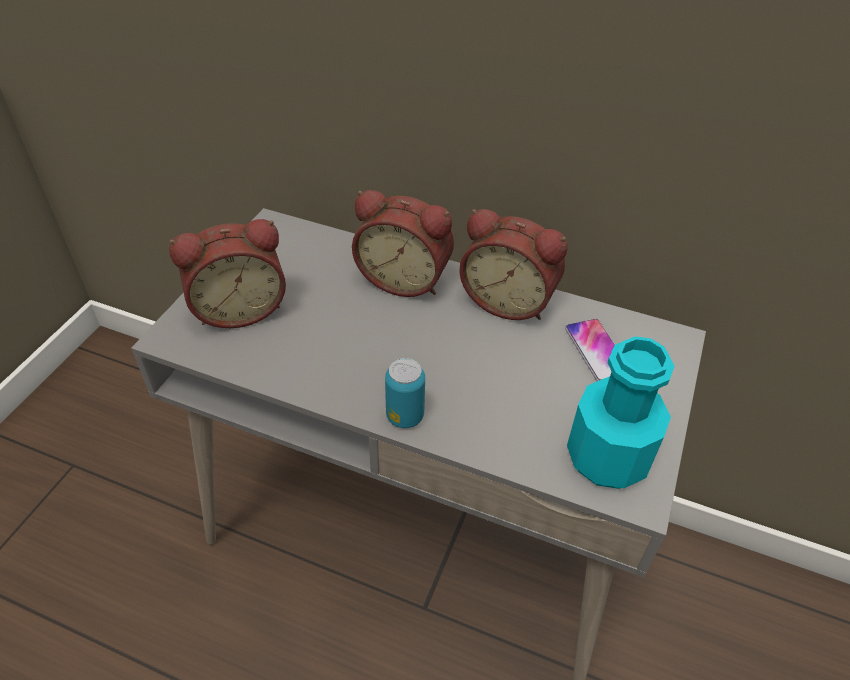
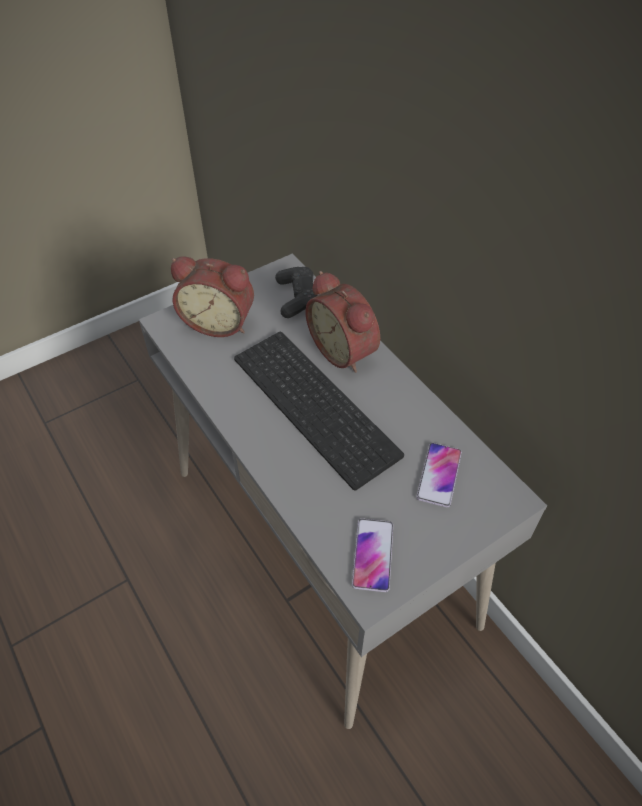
camera: 35 degrees right, 5 degrees up
can [385,358,425,428] -> none
alarm clock [459,209,568,320] -> none
turquoise bottle [567,336,675,489] -> phone [352,519,393,592]
none -> keyboard [234,332,404,490]
none -> black game controller [275,267,318,318]

